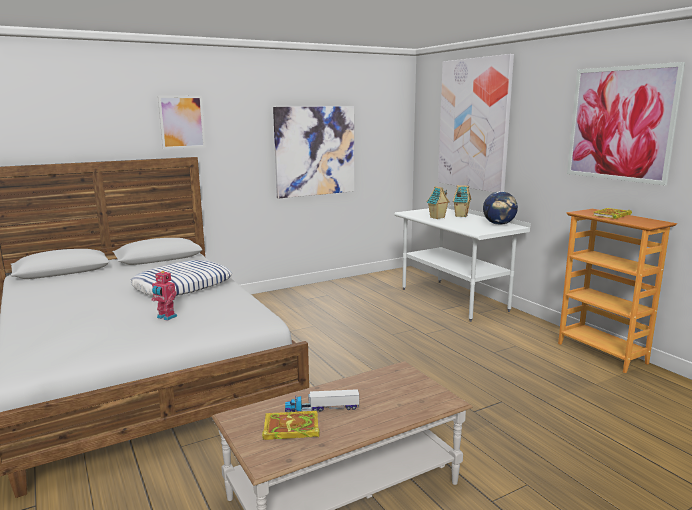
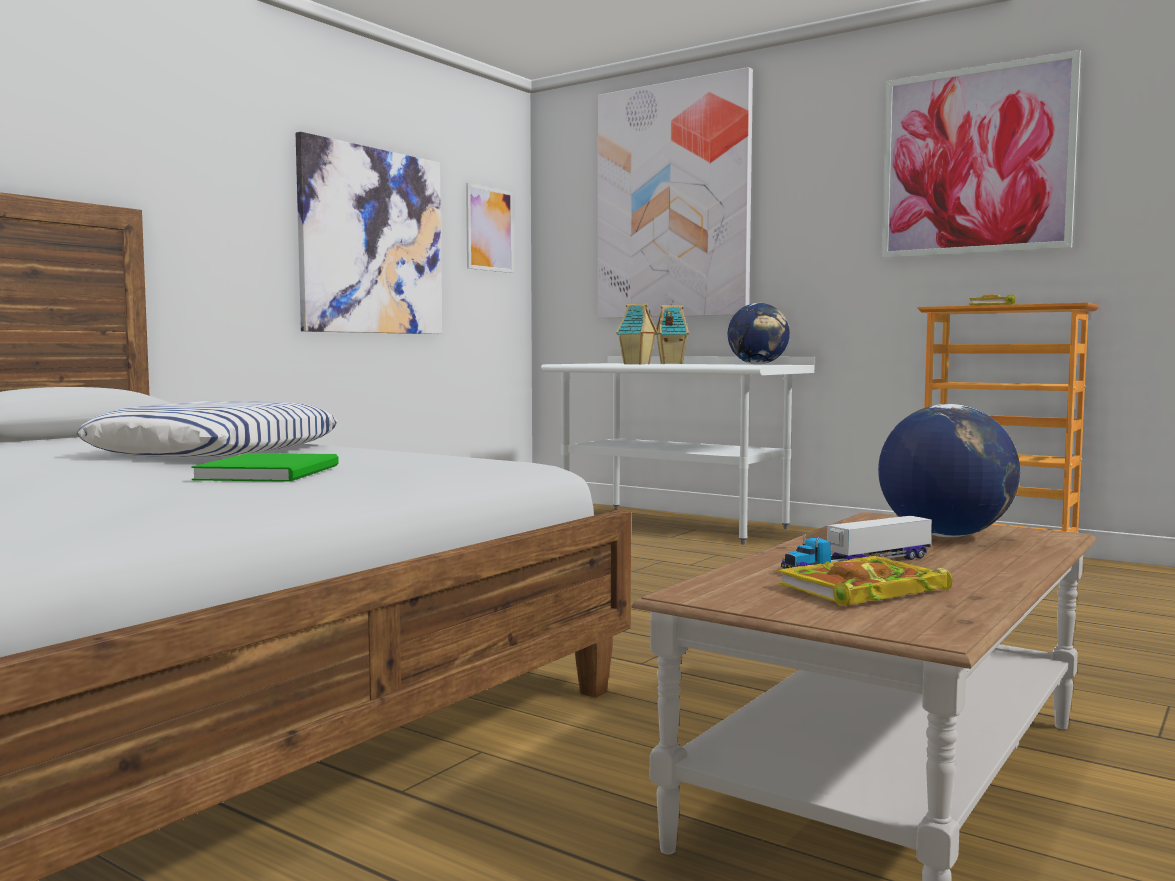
camera: 25 degrees left, 10 degrees down
toy robot [152,271,177,321] -> green book [191,453,339,482]
picture [158,96,206,149] -> picture moved to [466,183,514,273]
none -> globe [878,404,1020,537]

